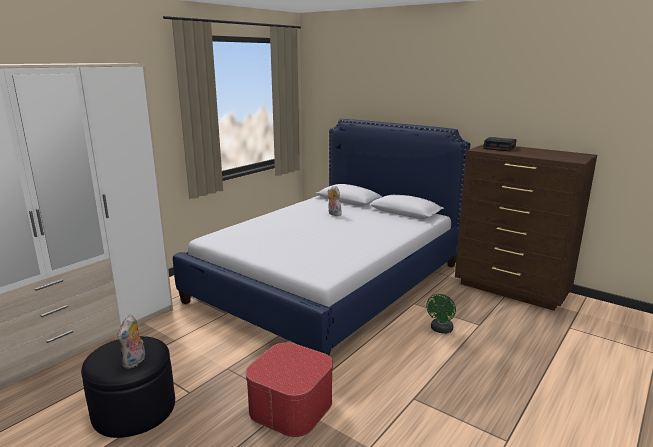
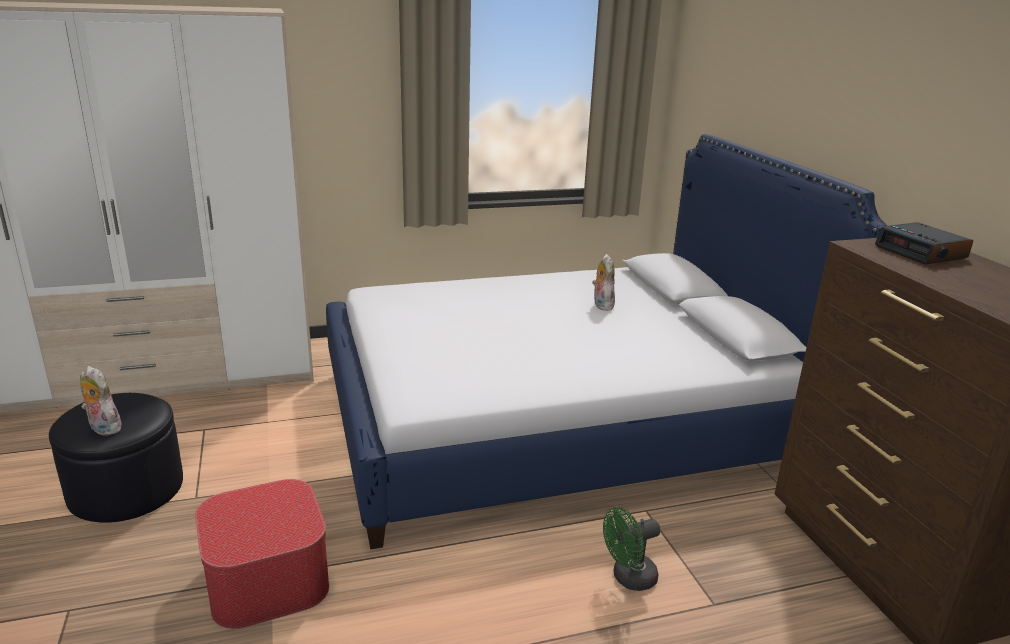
camera: 35 degrees right, 5 degrees up
plush toy [117,315,145,369] -> plush toy turned 75 degrees clockwise [80,366,121,436]

